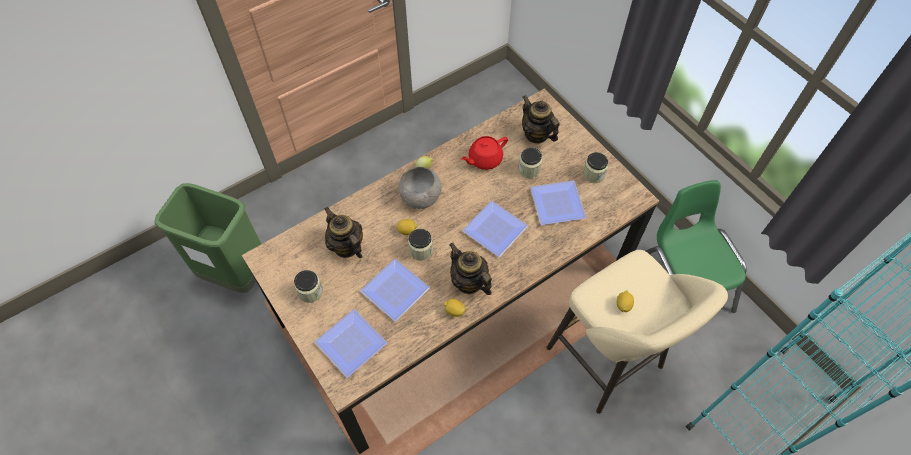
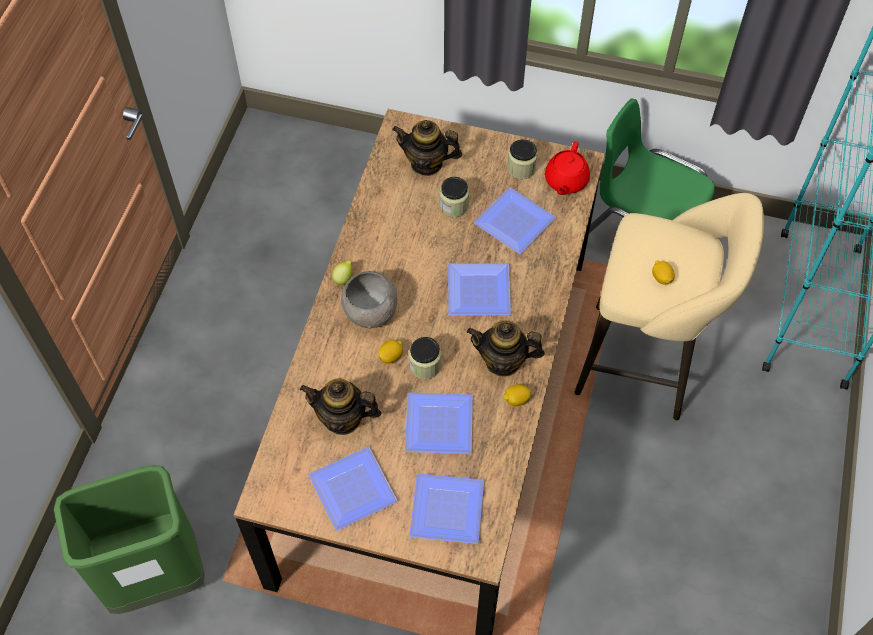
camera: 40 degrees left, 0 degrees up
jar [294,270,323,303] -> plate [309,447,398,531]
red teapot [461,136,508,170] -> red teapot moved to [545,141,590,195]

